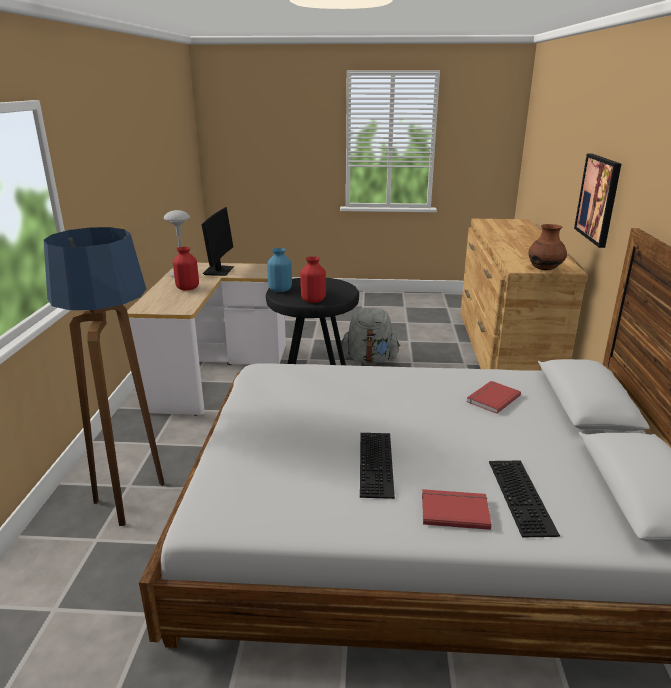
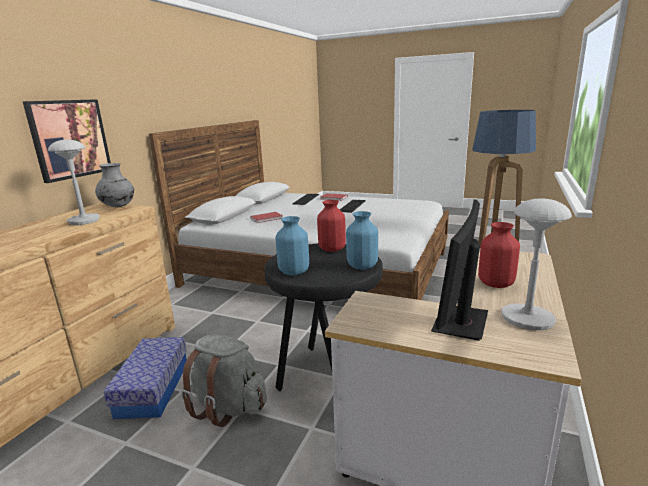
camera: 160 degrees left, 5 degrees down
brown vase [528,224,567,270] -> grey vase [95,163,134,207]
none -> grey table lamp [48,140,100,225]
none -> storage box [103,337,187,419]
none -> blue vase [276,216,309,275]

